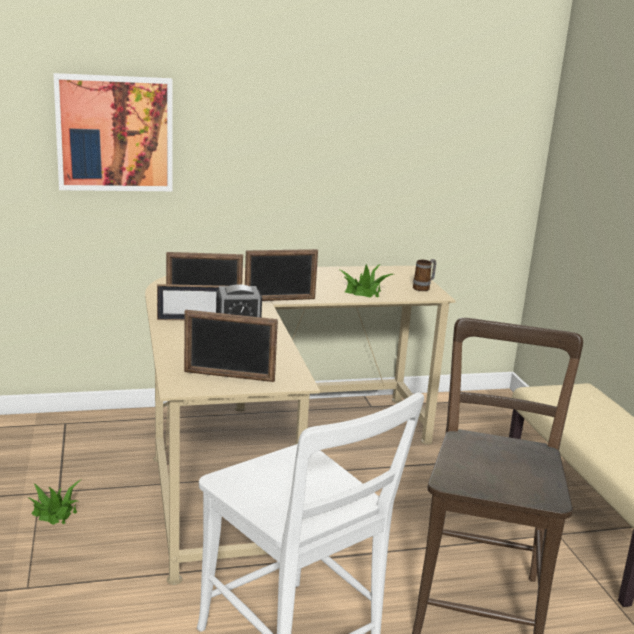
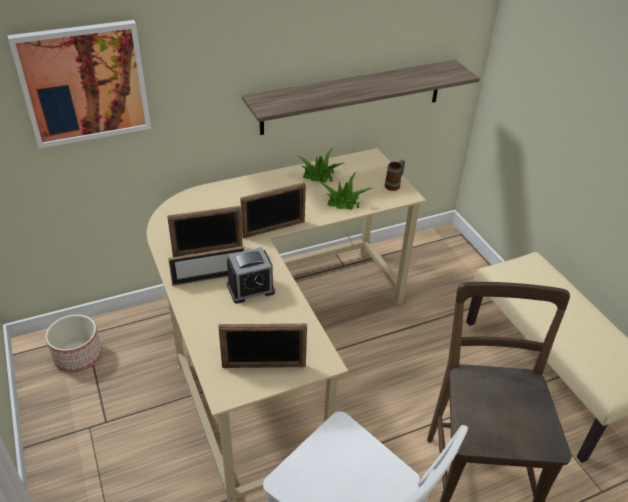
camera: 10 degrees left, 20 degrees up
potted plant [27,479,82,525] -> potted plant moved to [297,148,344,183]
none -> planter [45,314,102,372]
none -> shelf [242,60,480,135]

